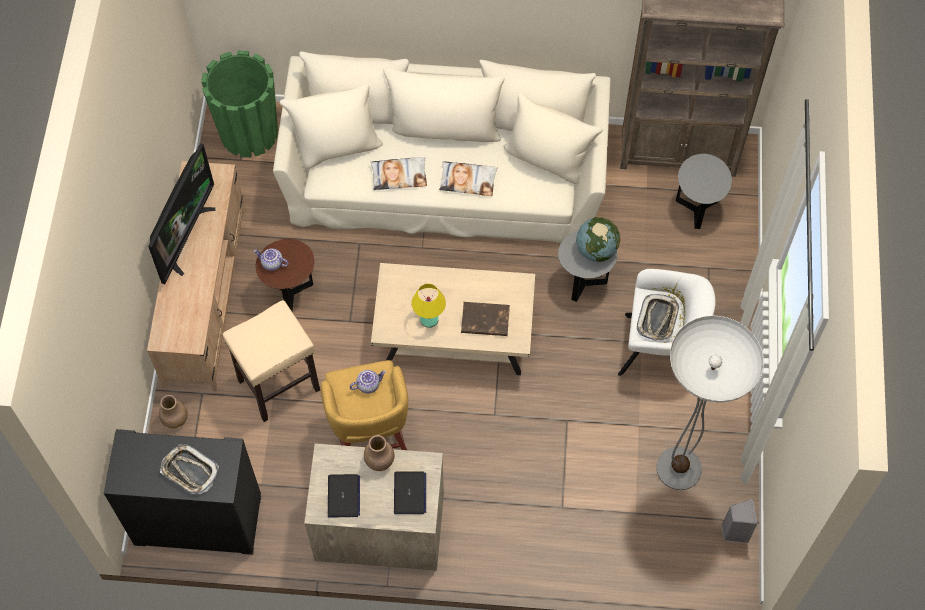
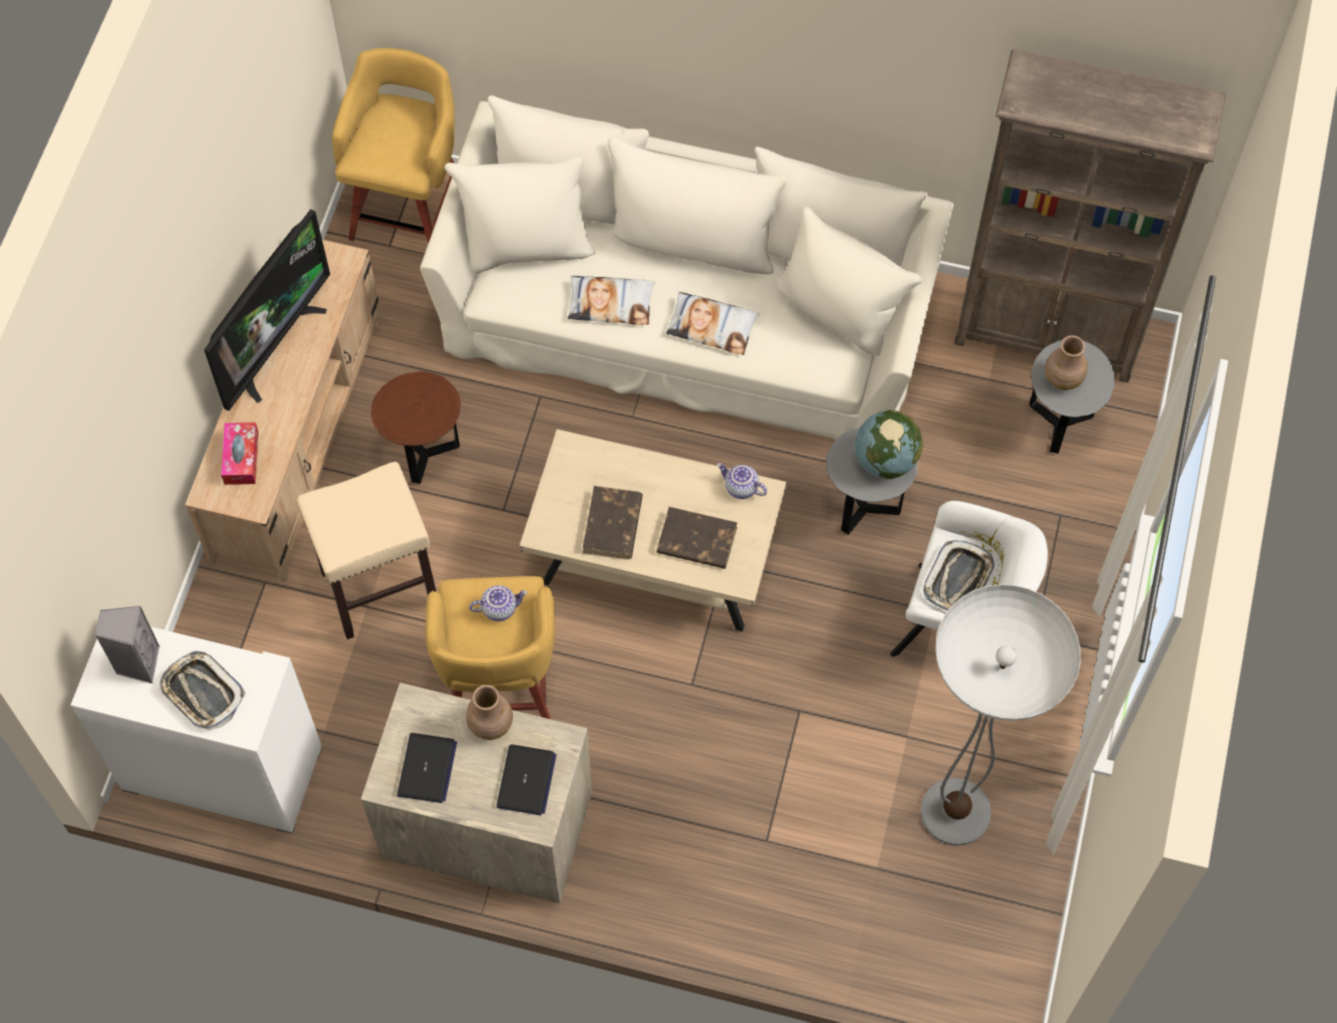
camera: 10 degrees right, 0 degrees up
black cabinet [104,429,261,555] -> white cabinet [71,627,322,834]
brown vase [159,395,188,428] -> brown vase moved to [1045,335,1088,390]
green planter [201,50,278,158] -> yellow stool [332,48,455,243]
teapot [254,248,289,271] -> teapot moved to [717,463,767,499]
yellow table lamp [412,284,446,328] -> brown book [583,486,643,559]
grey speaker [721,499,758,543] -> grey speaker moved to [95,606,160,684]
none -> tissue box [221,422,259,485]

